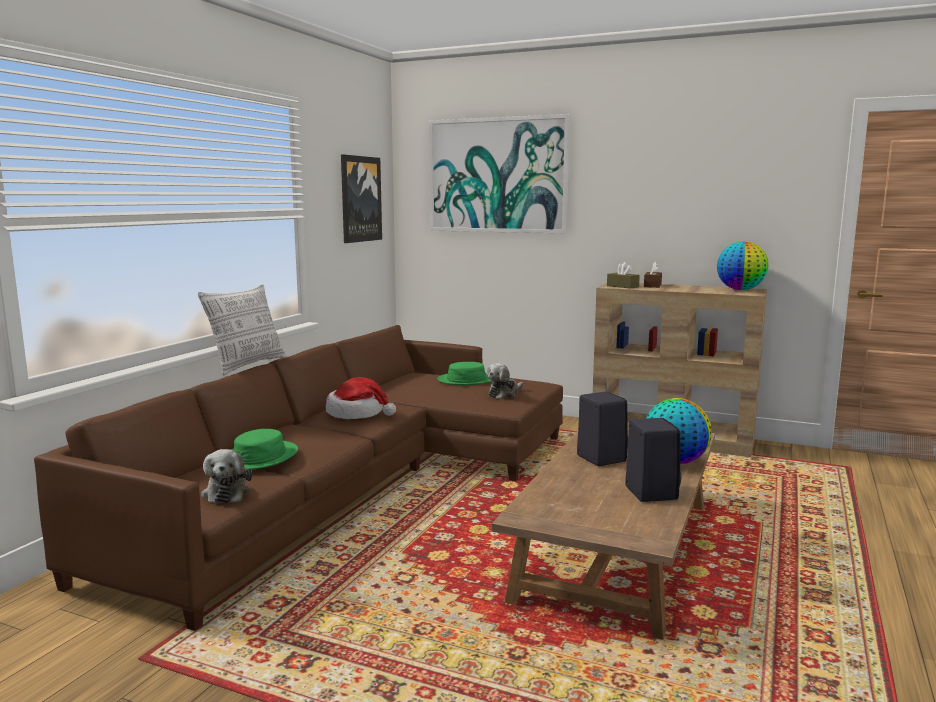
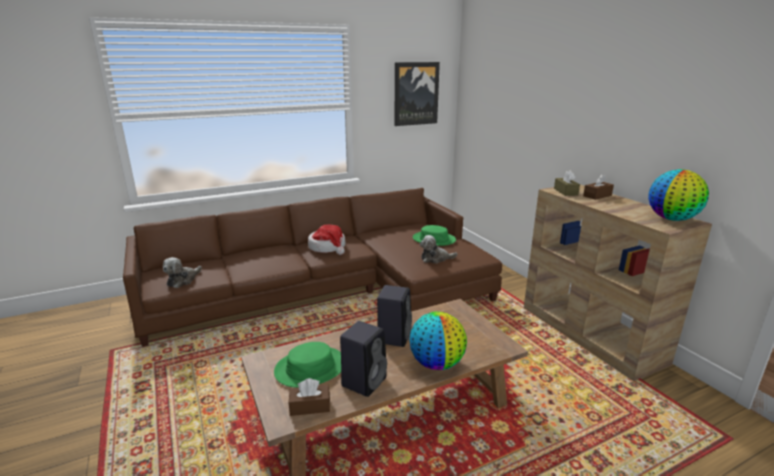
camera: 40 degrees right, 10 degrees up
pillow [198,284,287,375] -> none
green hat [231,429,298,470] -> green hat moved to [274,342,341,387]
picture [429,114,571,233] -> none
none -> brown tissue box [289,378,330,416]

